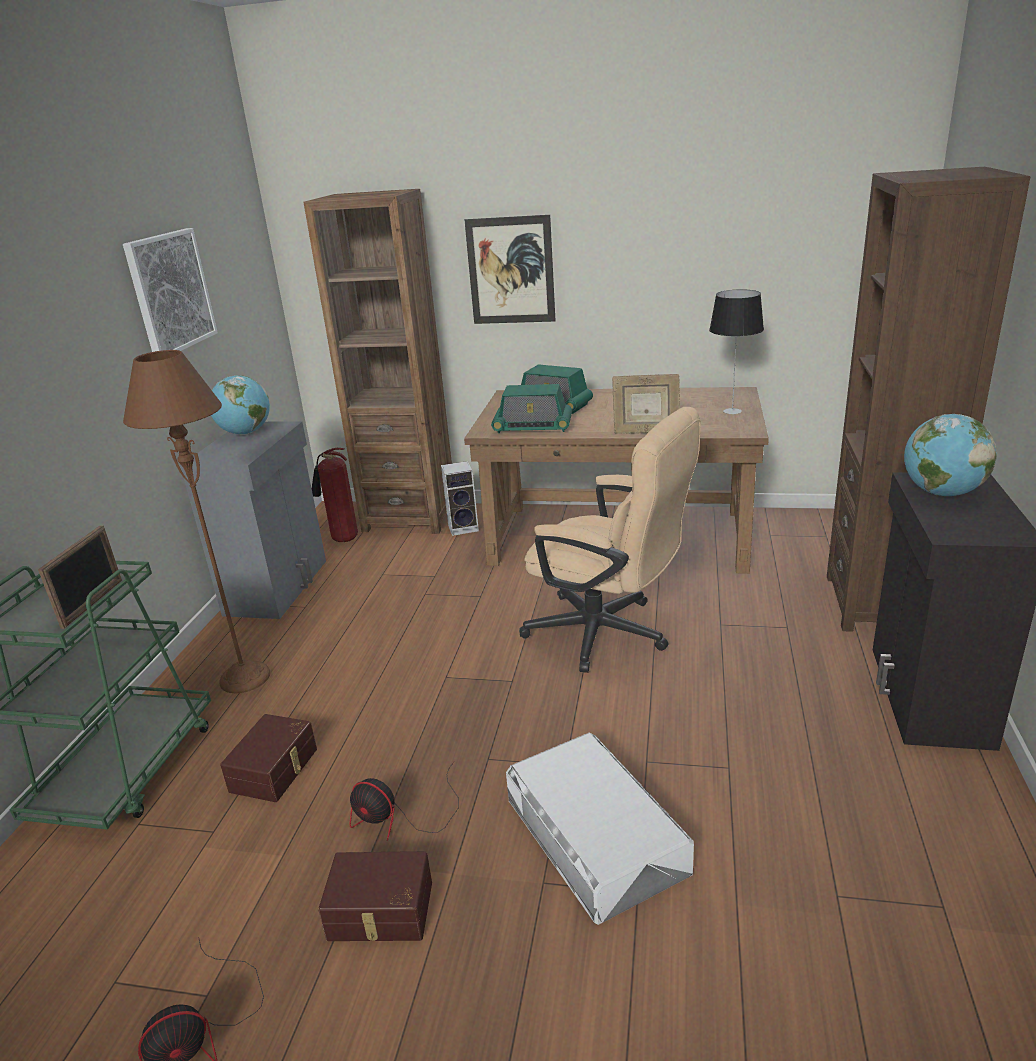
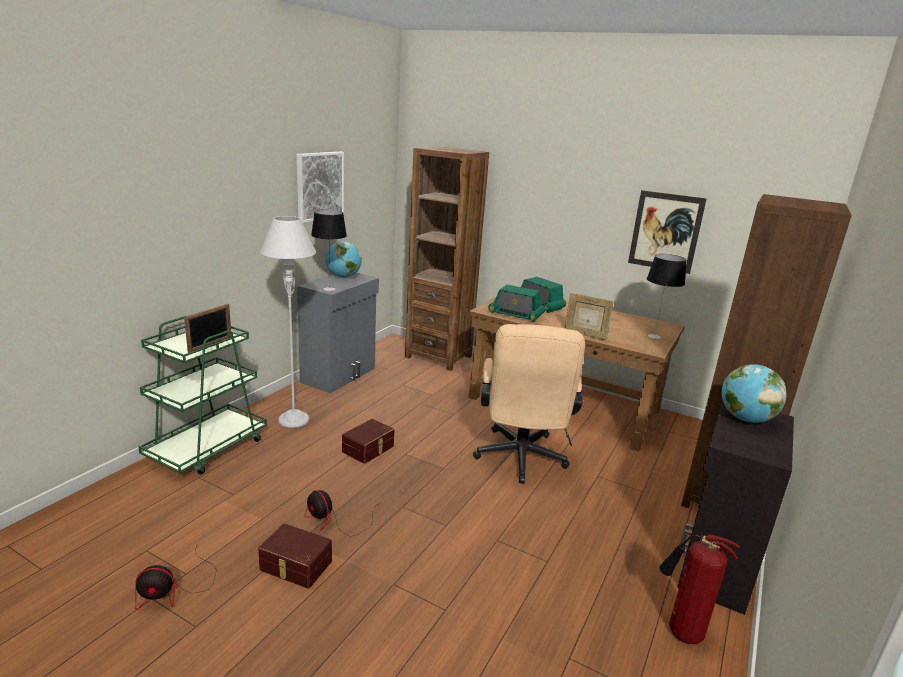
camera: 15 degrees right, 5 degrees down
brown floor lamp [123,350,270,694] -> grey floor lamp [260,216,316,428]
brown storage box [220,714,317,802] -> brown storage box moved to [342,419,394,464]
fire extinguisher [312,448,358,542] -> fire extinguisher moved to [659,534,740,644]
speaker [441,461,479,536] -> none
picture [465,215,556,324] -> picture moved to [628,190,706,274]
white storage box [506,732,694,925] -> none
beige office chair [519,407,701,673] -> beige office chair turned 45 degrees clockwise [473,324,585,484]
none -> table lamp [311,210,347,291]

